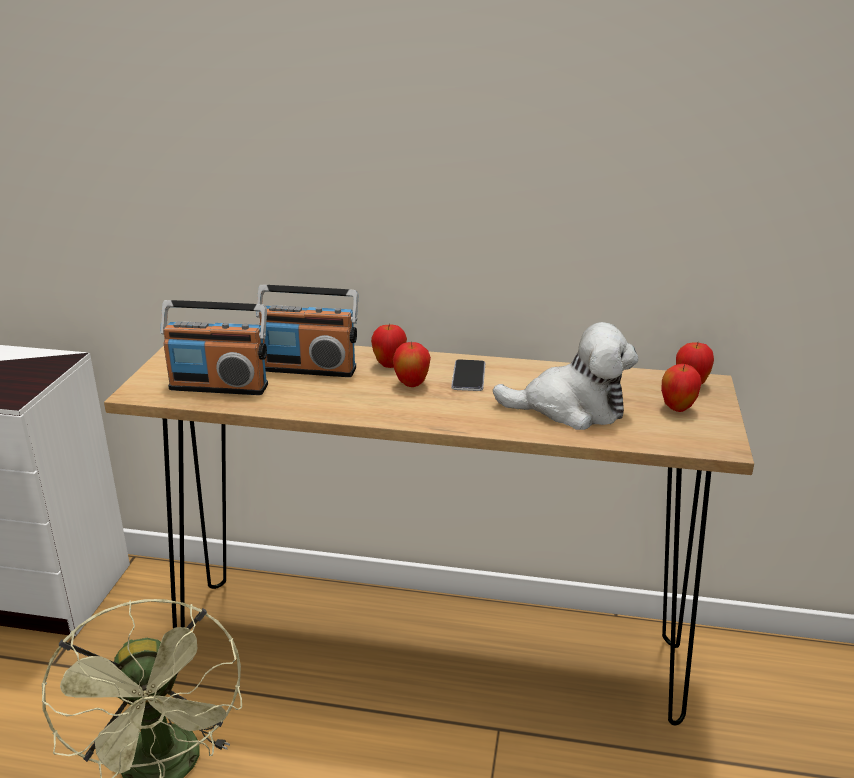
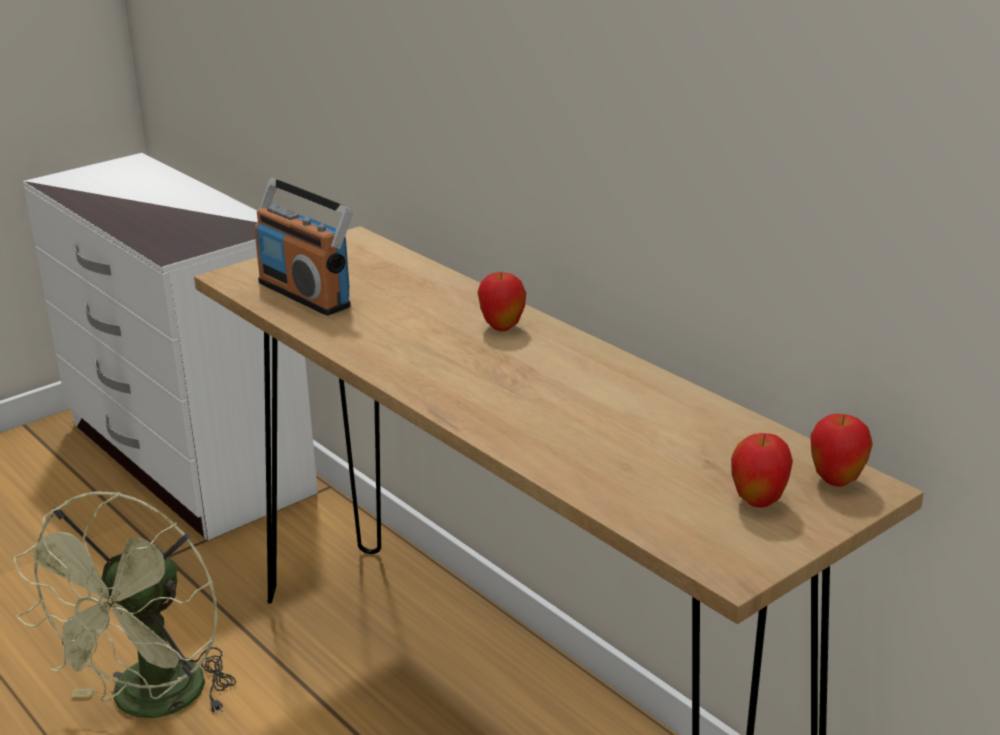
camera: 40 degrees right, 0 degrees up
radio [256,285,358,377] -> none
apple [393,342,431,387] -> none
phone [451,360,485,391] -> none
plush toy [493,322,638,430] -> none

